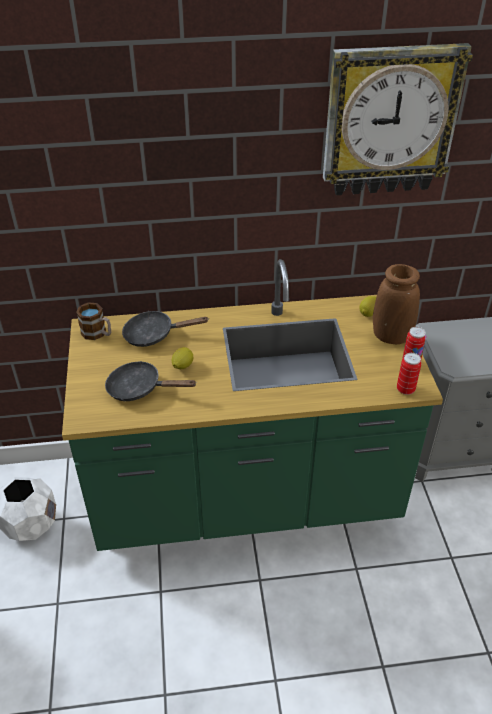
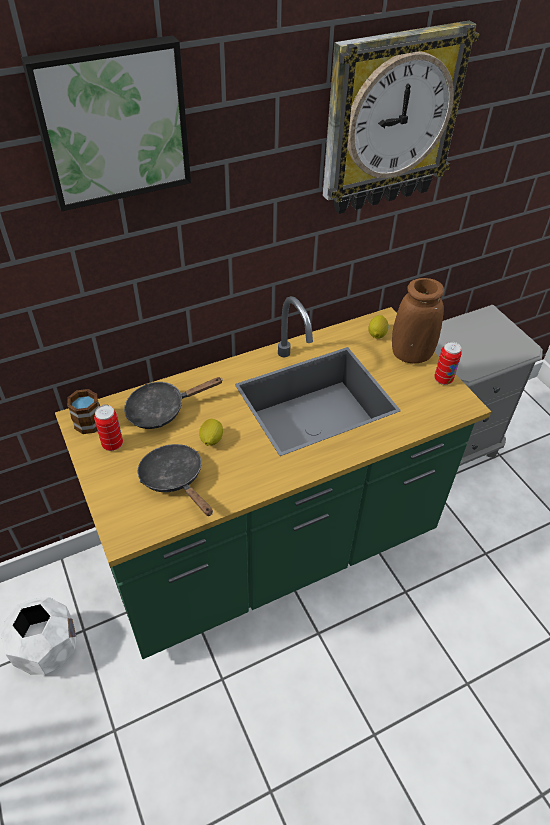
camera: 20 degrees left, 5 degrees up
black frying pan [105,361,197,402] -> black frying pan turned 60 degrees clockwise [138,444,213,516]
can [397,353,421,395] -> can moved to [94,405,123,451]
none -> picture [21,35,191,211]

